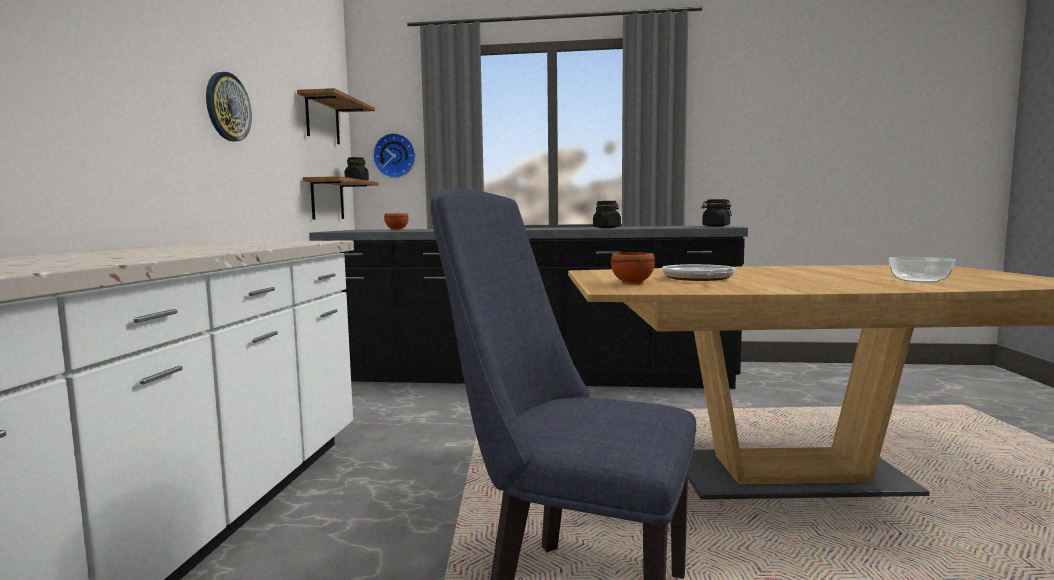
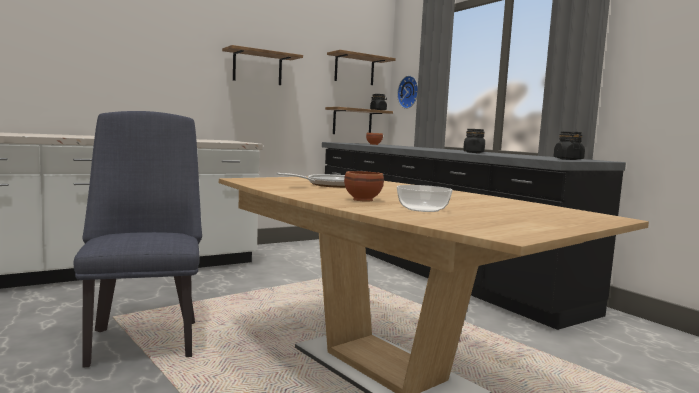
camera: 50 degrees right, 0 degrees up
wall clock [206,72,252,141] -> shelf [222,45,303,85]
brown bowl [611,252,655,285] -> brown bowl moved to [344,171,384,201]

